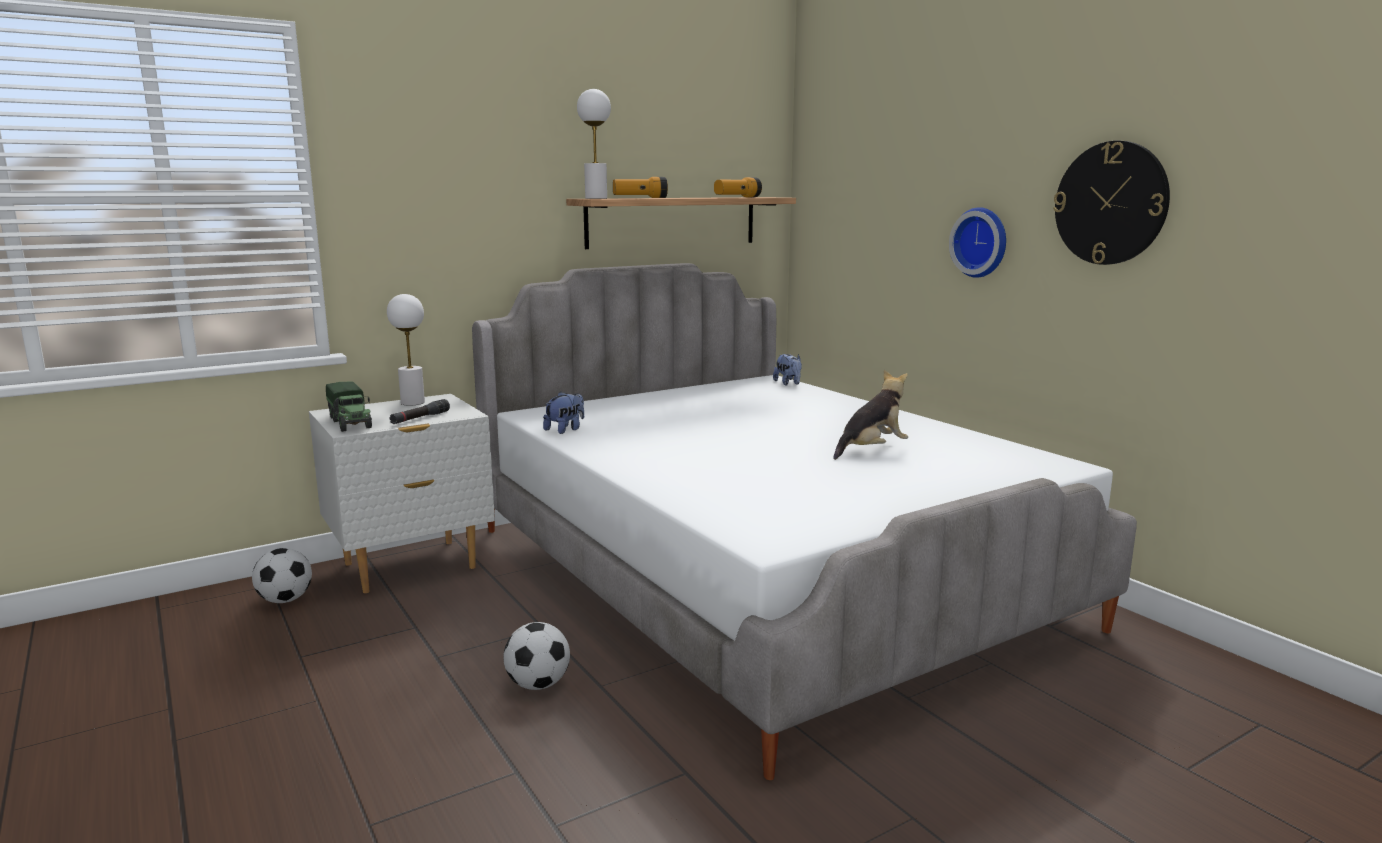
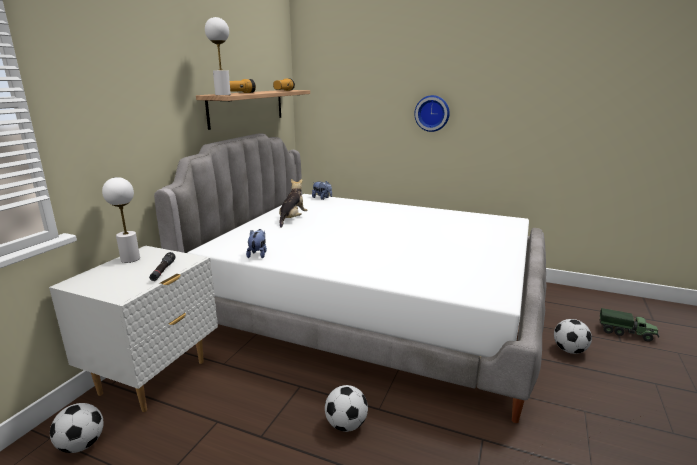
camera: 35 degrees left, 5 degrees up
toy truck [326,381,372,432] -> toy truck moved to [599,308,659,342]
plush toy [833,370,908,460] -> plush toy moved to [279,179,308,228]
wall clock [1053,141,1170,265] -> none
none -> football [554,319,592,354]

